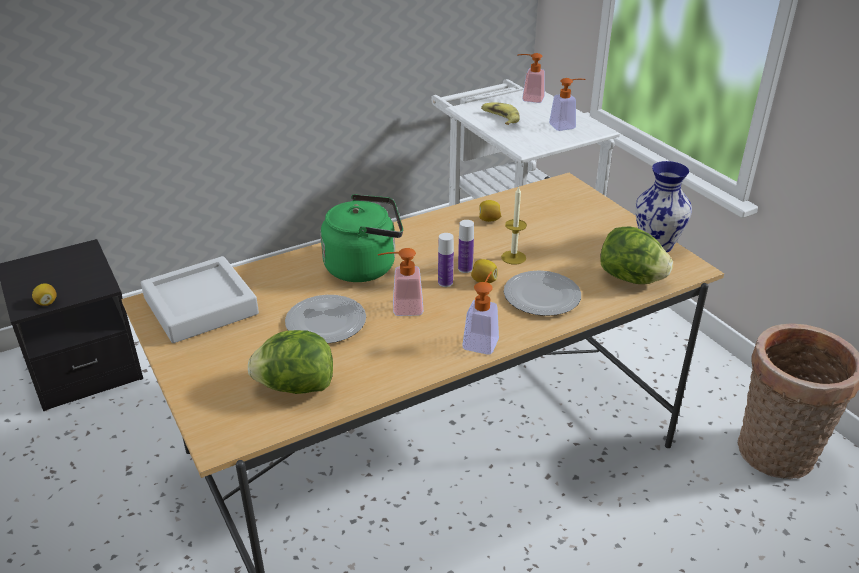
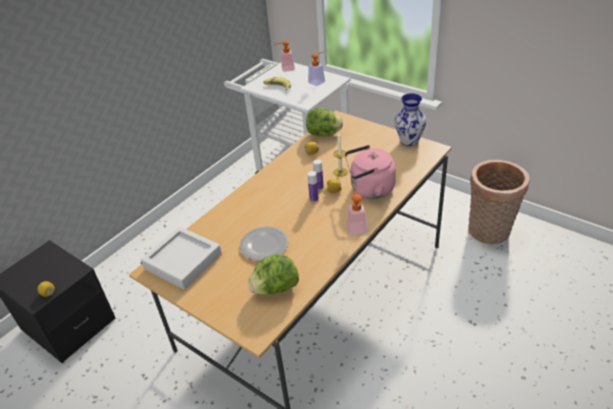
camera: 20 degrees left, 5 degrees up
green kettle [320,194,403,282] -> none
soap dispenser [378,248,423,316] -> none
plate [504,271,581,316] -> pink kettle [345,145,396,199]
lettuce [600,226,673,284] -> lettuce moved to [306,108,343,136]

